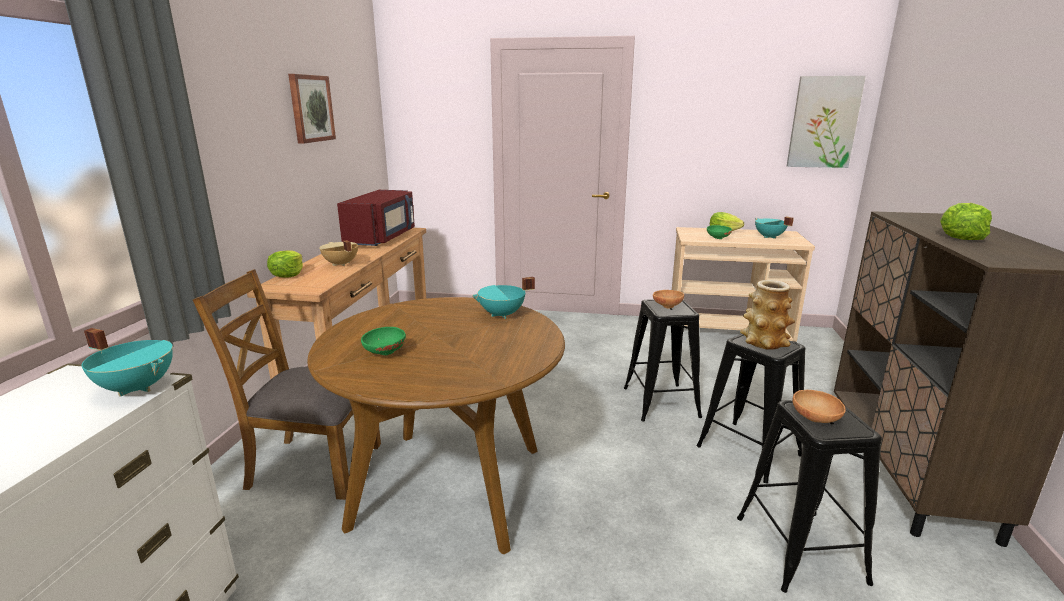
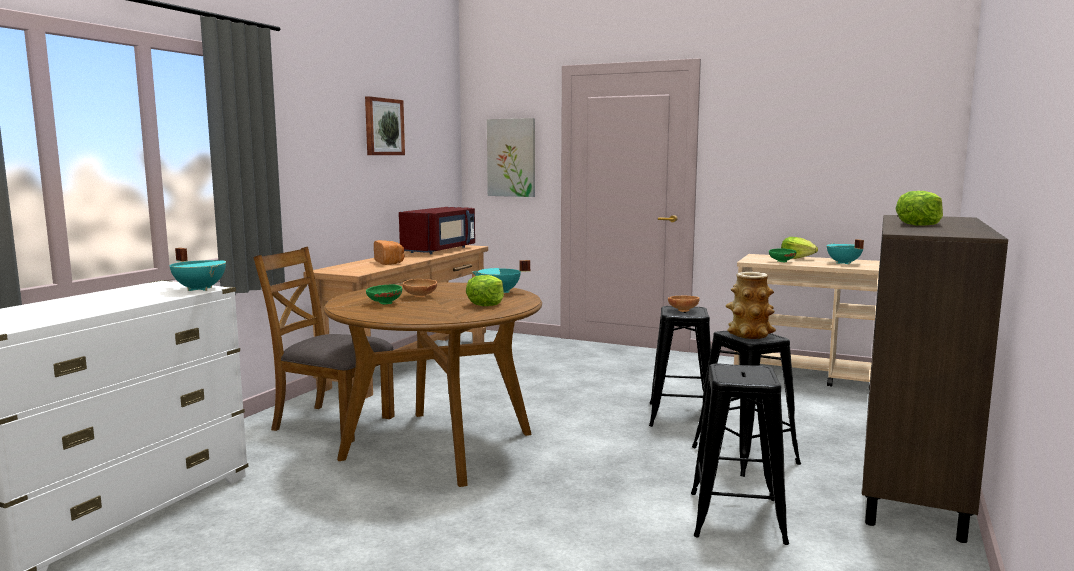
camera: 15 degrees right, 10 degrees down
lettuce [267,250,303,278] -> lettuce moved to [466,275,504,306]
beige cooking pot [319,240,358,266] -> bread [374,240,404,265]
picture [787,76,866,168] -> picture moved to [487,118,535,197]
brown bowl [792,390,846,423] -> brown bowl moved to [403,279,437,297]

